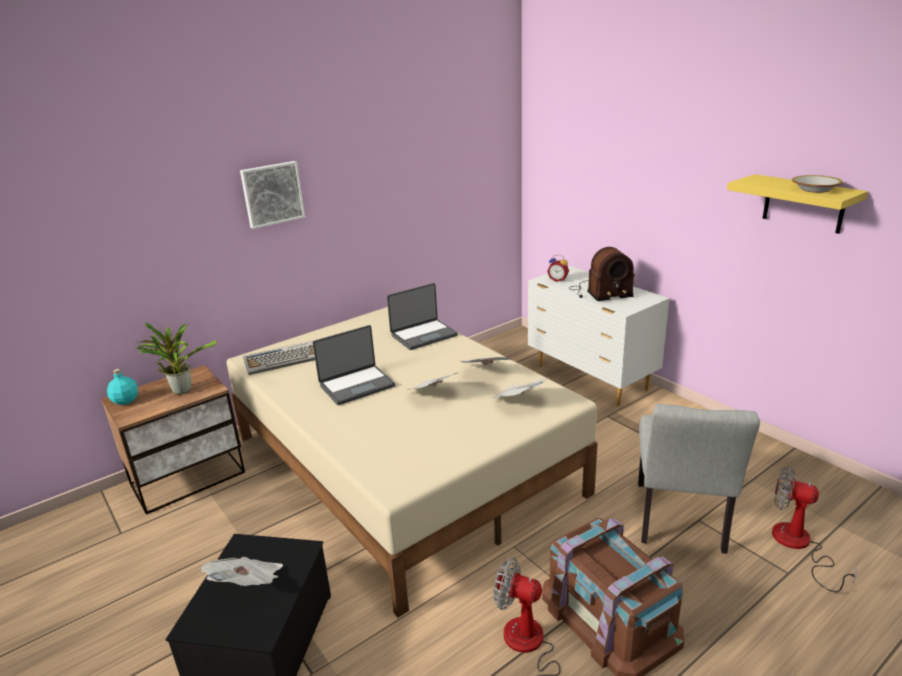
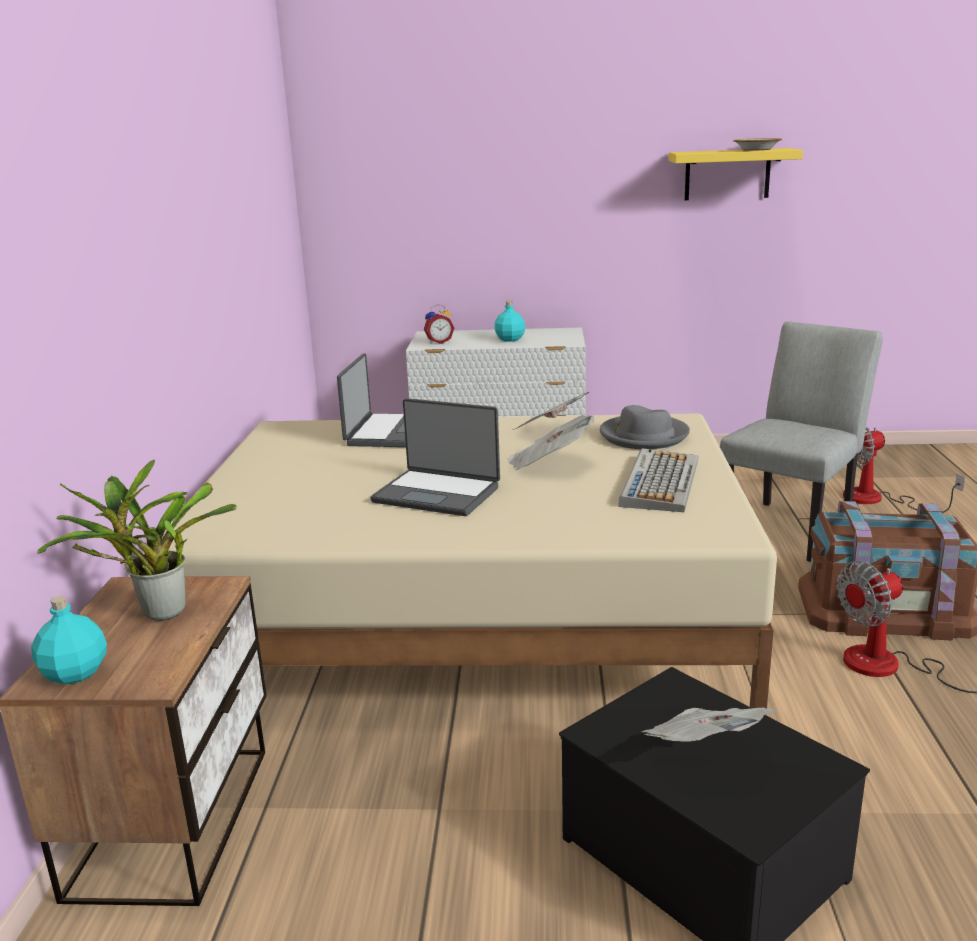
camera: 50 degrees left, 5 degrees down
picture [240,161,305,229] -> none
keyboard [243,341,315,375] -> keyboard moved to [618,448,698,512]
laptop [312,325,395,405] -> laptop turned 105 degrees clockwise [370,398,500,516]
newspaper [492,378,549,398] -> grey hat [600,405,690,449]
radio [569,247,635,301] -> turquoise bottle [494,301,525,342]
grey chair [638,404,760,554] -> grey chair turned 105 degrees counterclockwise [720,322,883,562]

